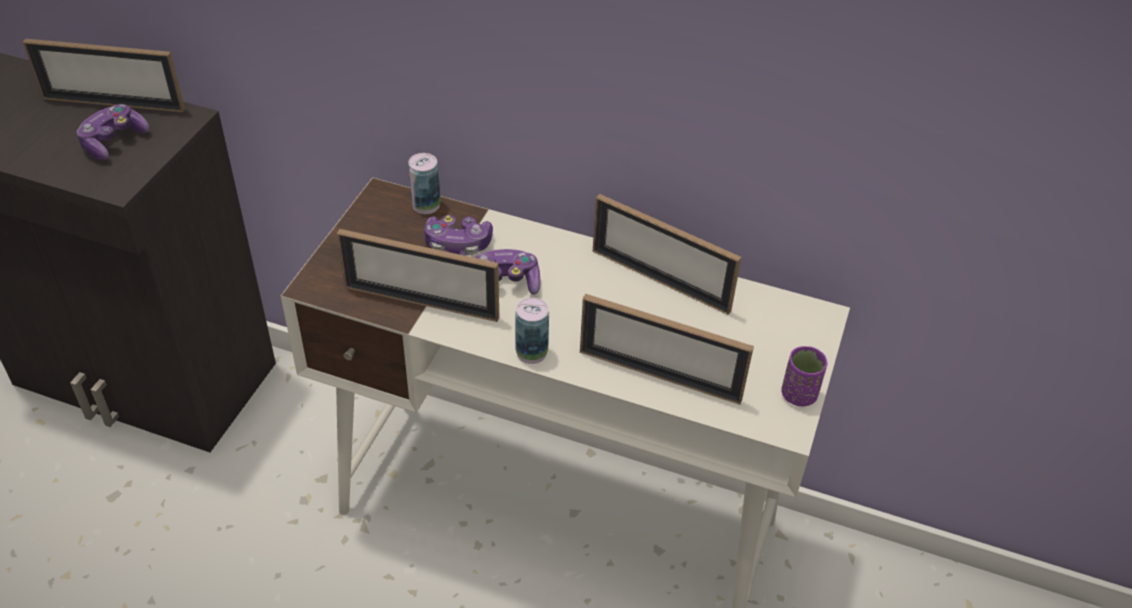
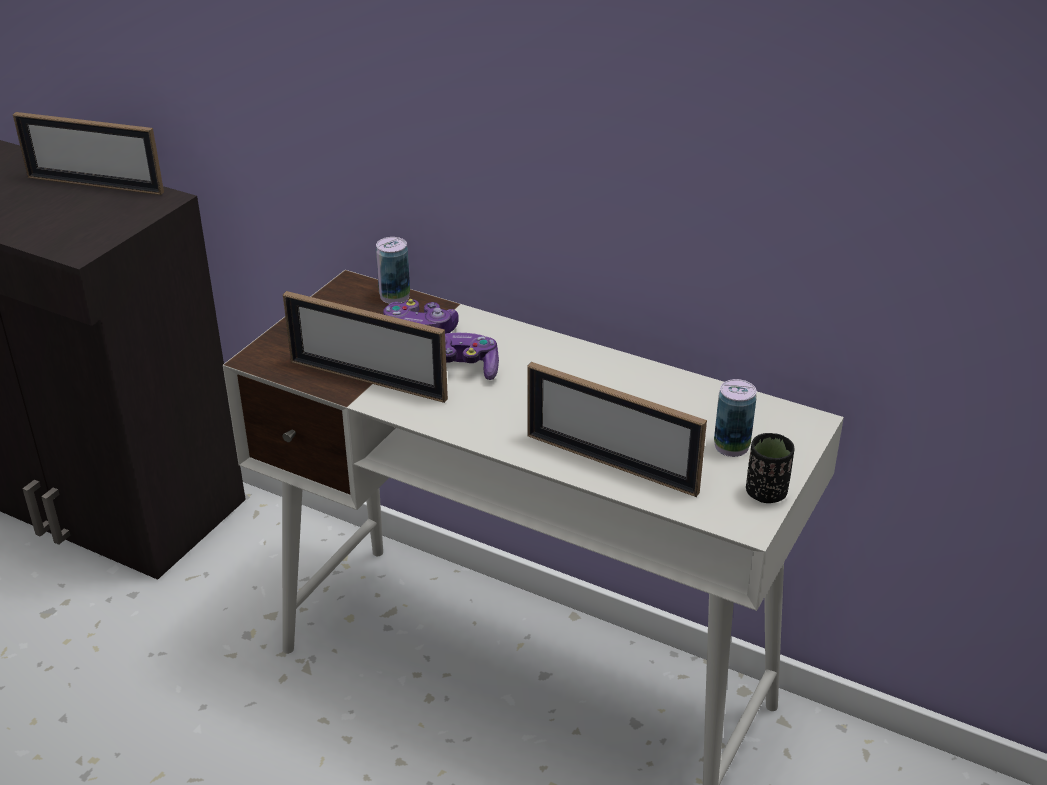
camera: 10 degrees right, 10 degrees down
game controller [76,104,149,160] -> none
can [515,298,549,364] -> can moved to [714,379,757,457]
picture frame [593,194,742,315] -> none
purple cup [781,346,828,406] -> black cup [746,433,794,503]

